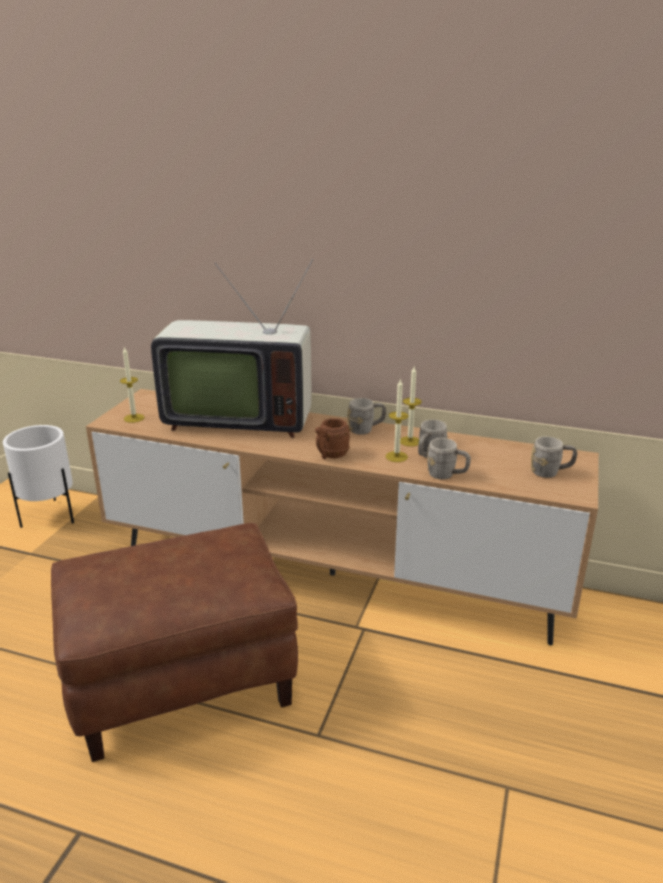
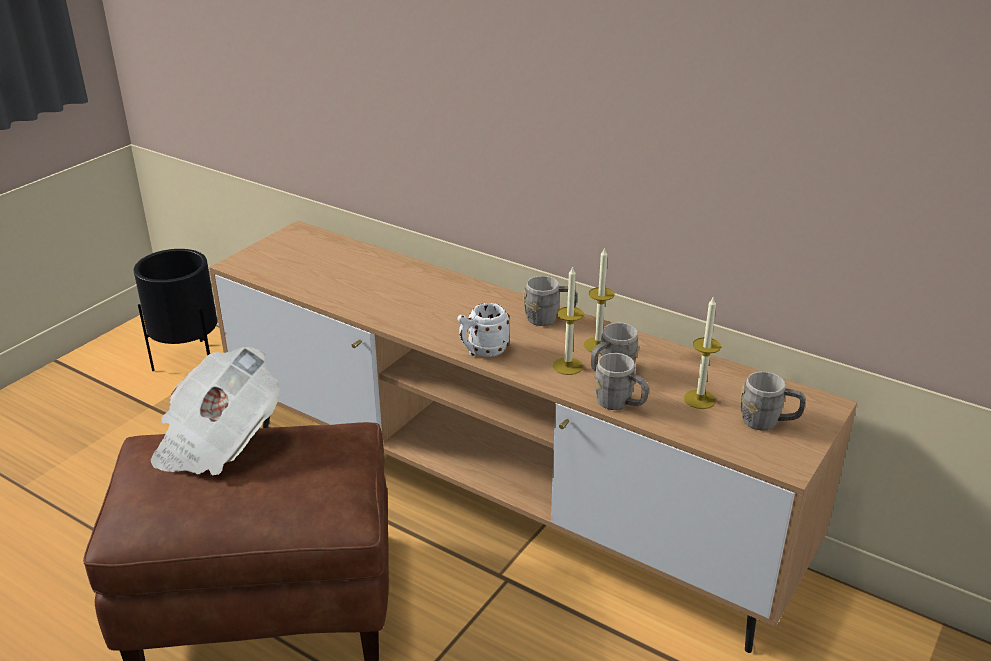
camera: 15 degrees right, 5 degrees up
white planter [3,425,74,528] -> black planter [134,249,217,371]
candle [120,346,144,423] -> candle moved to [684,296,721,409]
television [151,259,313,438] -> none
brown mug [315,418,350,459] -> white mug [458,303,510,357]
none -> newspaper [151,347,280,475]

